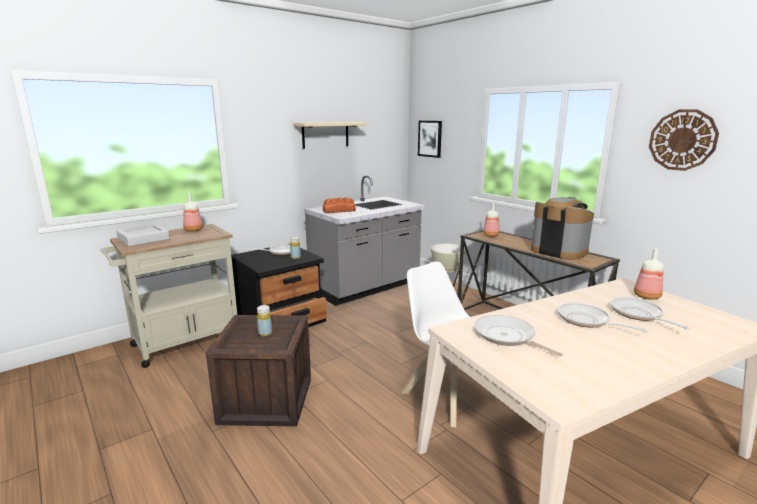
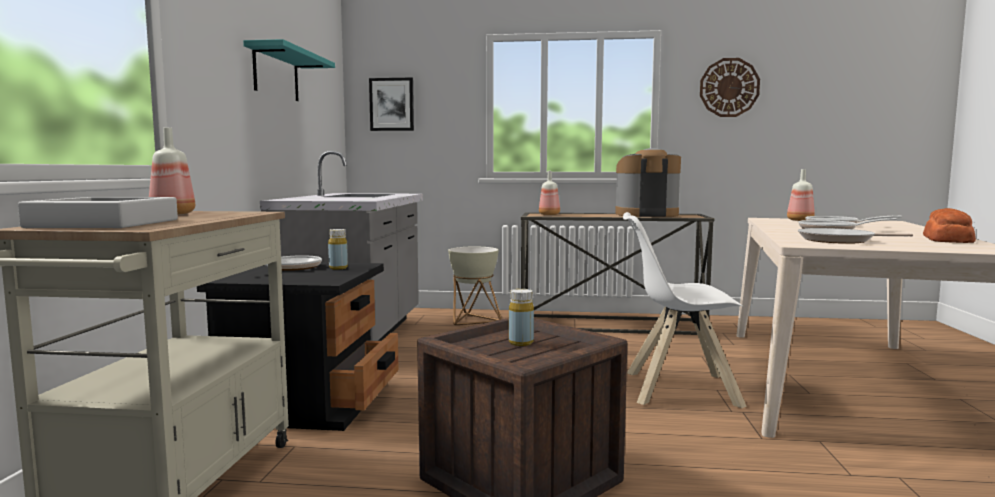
camera: 45 degrees left, 10 degrees down
beige shelf [293,122,367,148] -> turquoise shelf [243,39,335,101]
bread [323,197,356,213] -> bread moved to [923,208,976,243]

